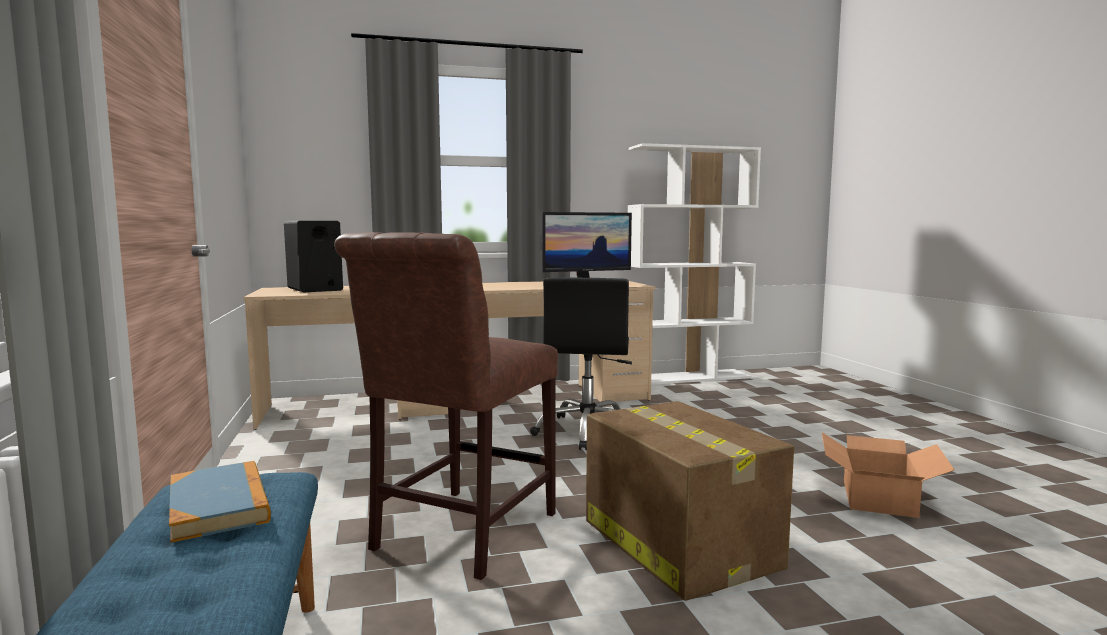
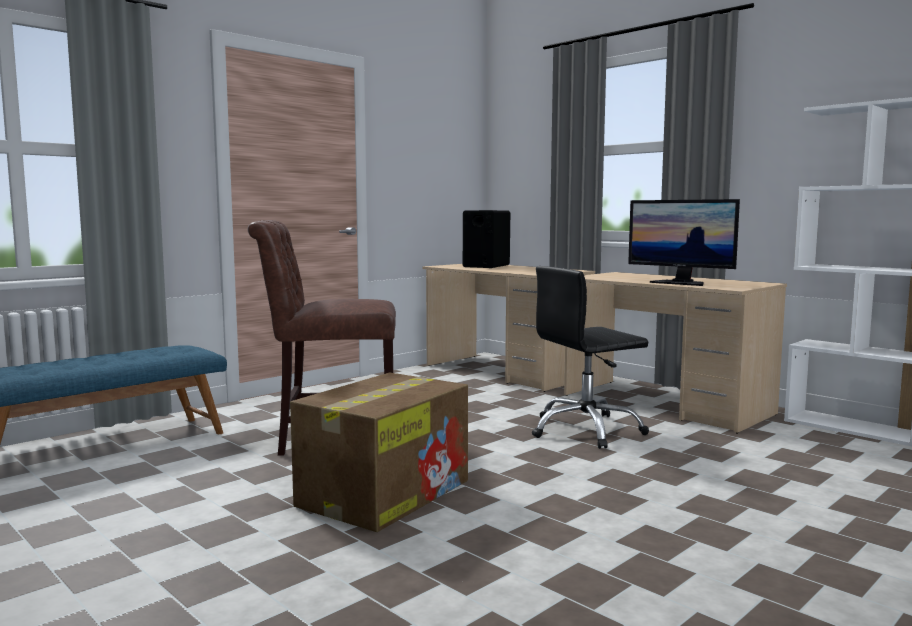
camera: 60 degrees right, 0 degrees up
book [169,461,271,542] -> none
cardboard box [822,432,954,518] -> none

